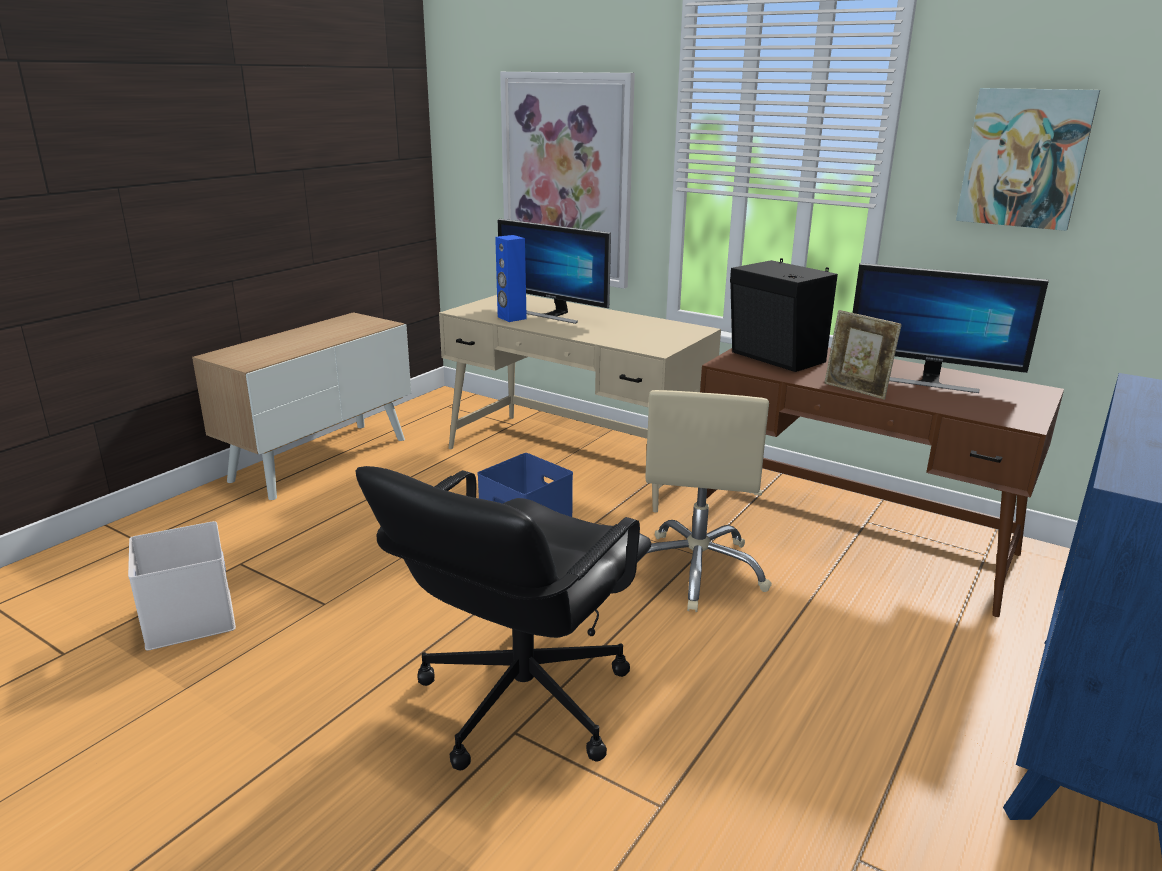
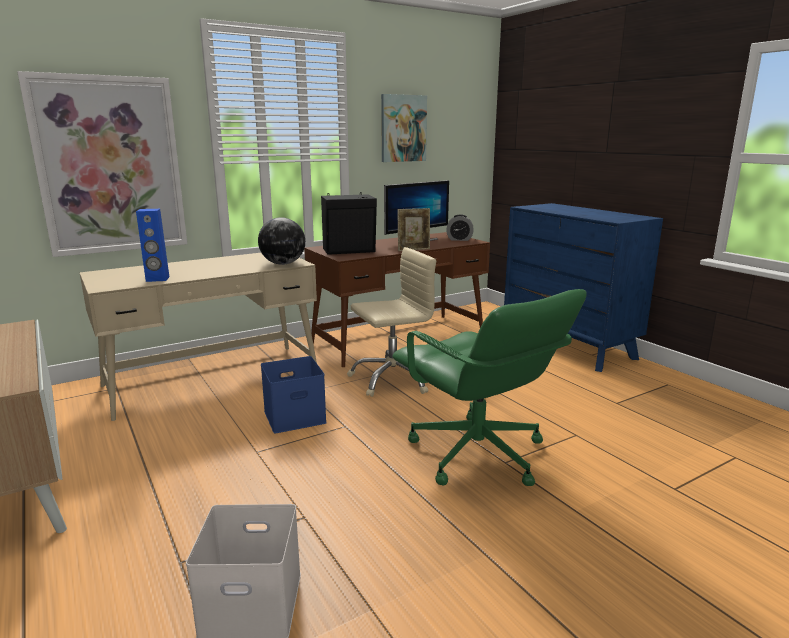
camera: 65 degrees left, 5 degrees down
black office chair [356,466,652,770] -> green office chair [392,289,587,486]
monitor [498,219,611,324] -> none
beige office chair [646,390,772,612] -> beige office chair turned 60 degrees counterclockwise [347,247,436,397]
none -> globe [258,217,305,265]
none -> alarm clock [446,214,474,241]

